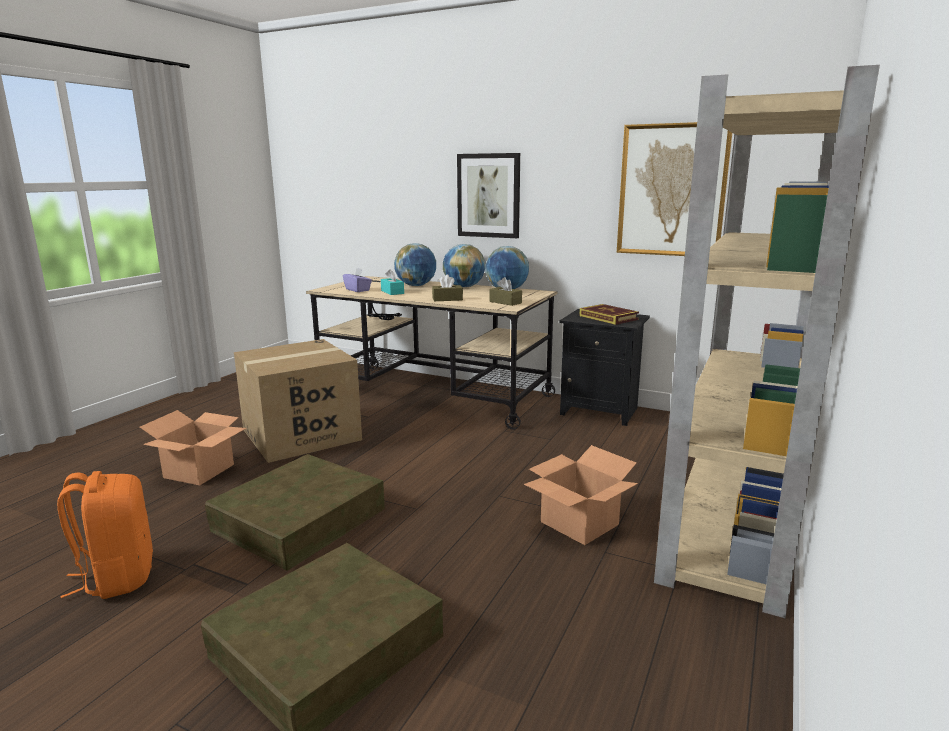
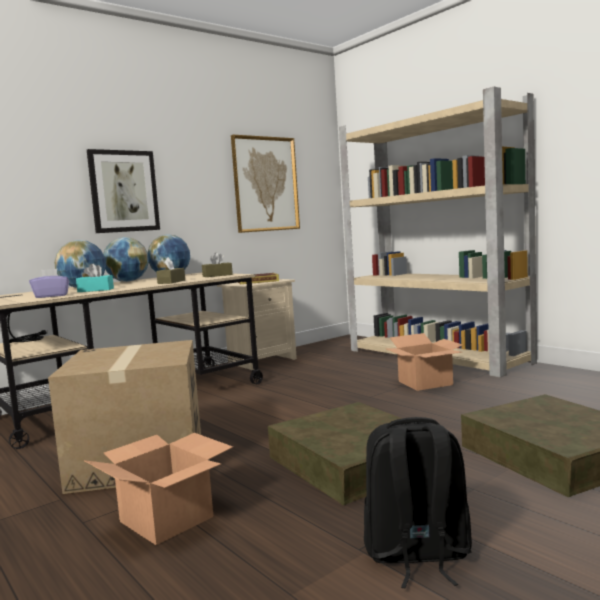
camera: 65 degrees left, 10 degrees down
orange backpack [57,471,153,599] -> black backpack [364,417,472,588]
black nightstand [559,309,650,426] -> beige nightstand [217,279,297,370]

